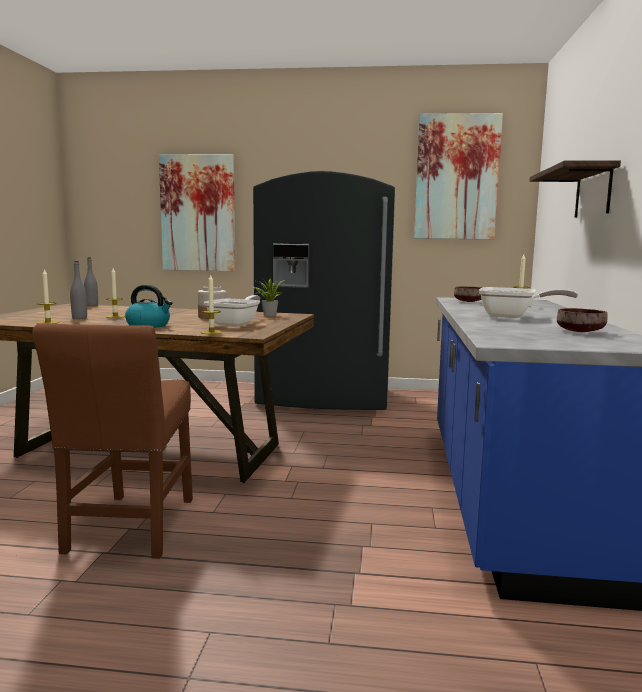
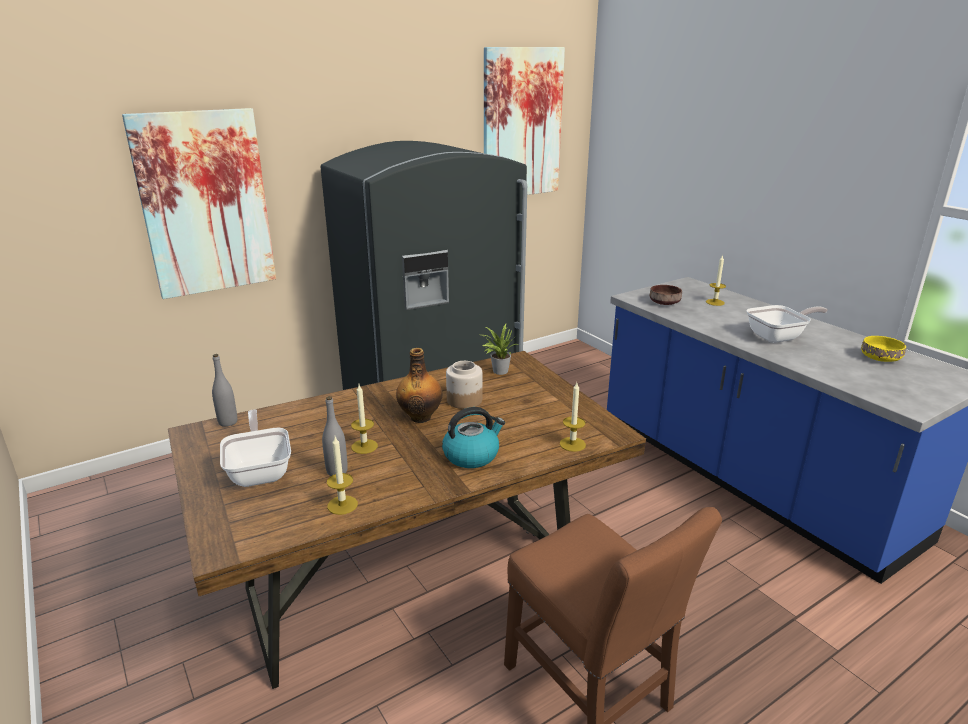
camera: 40 degrees left, 15 degrees up
frying pan [204,295,260,327] -> frying pan moved to [220,409,291,487]
shelf [529,160,621,218] -> none
brown bowl [557,308,607,332] -> yellow bowl [861,336,906,362]
none -> bottle [396,348,442,423]

